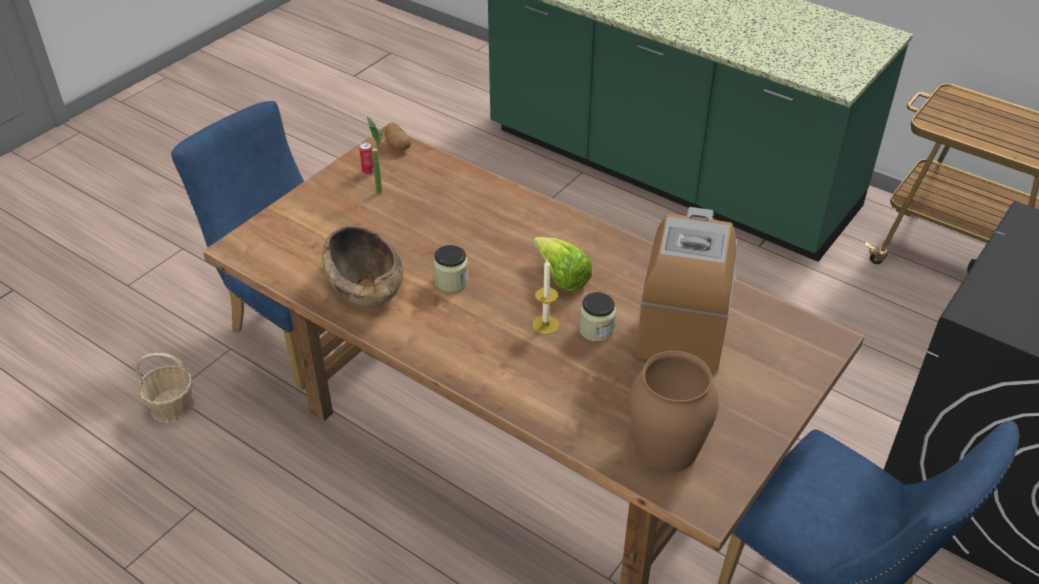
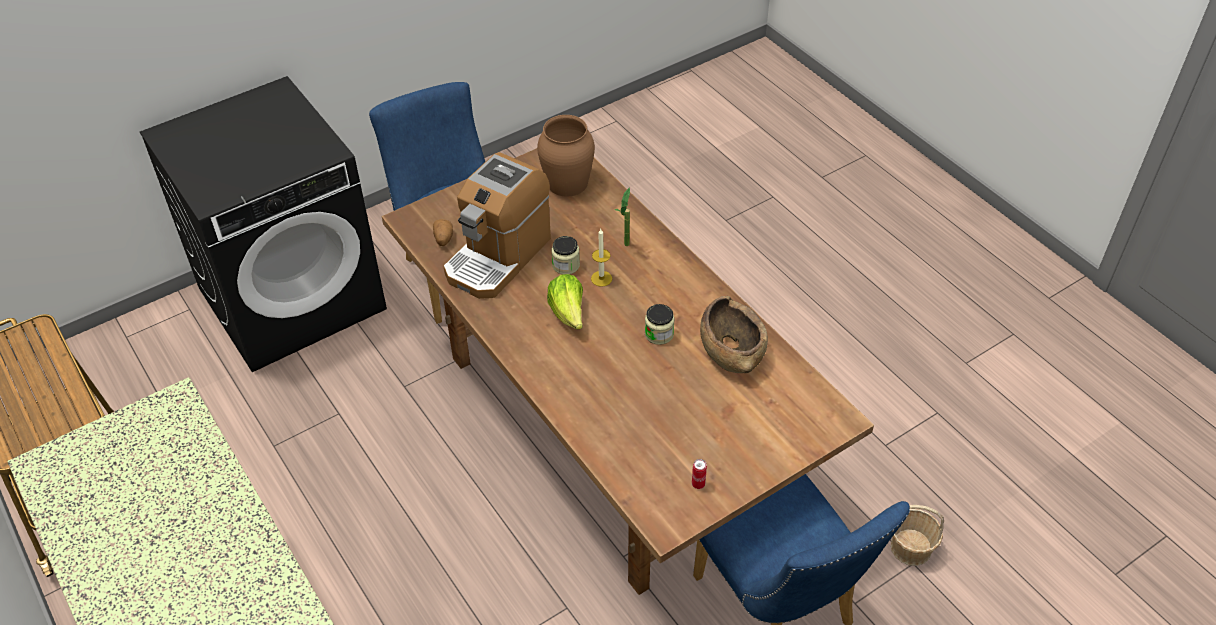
camera: 160 degrees left, 5 degrees up
potted plant [367,117,385,194] -> potted plant moved to [615,187,630,246]
potato [385,123,411,150] -> potato moved to [433,219,453,246]

